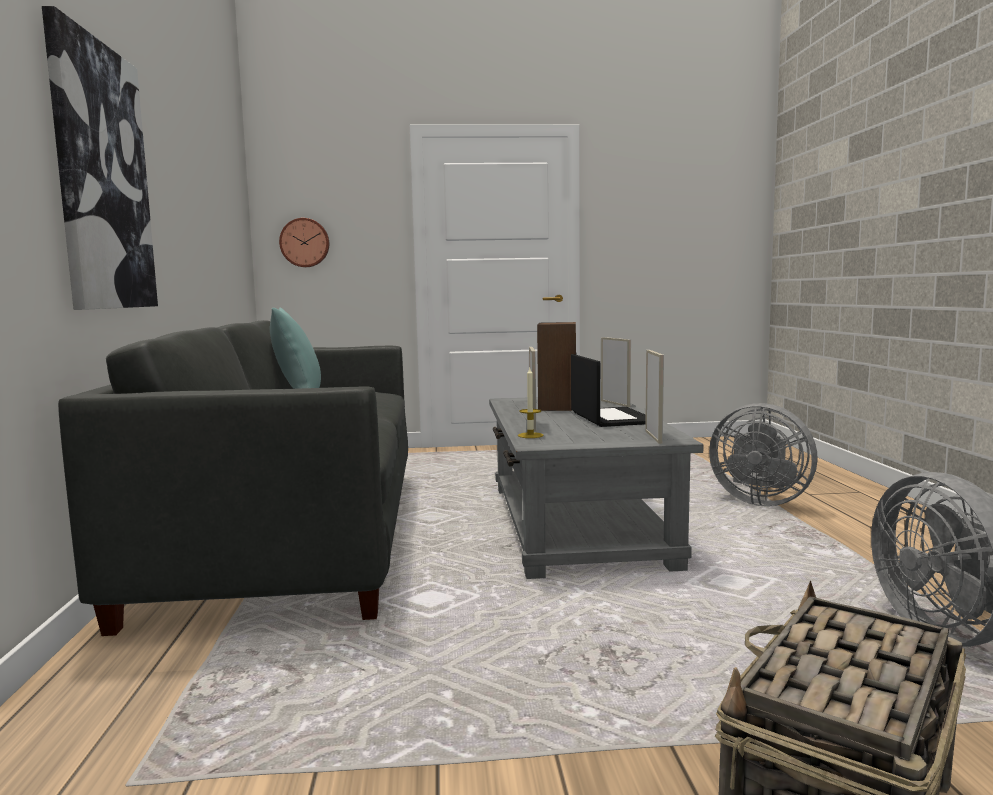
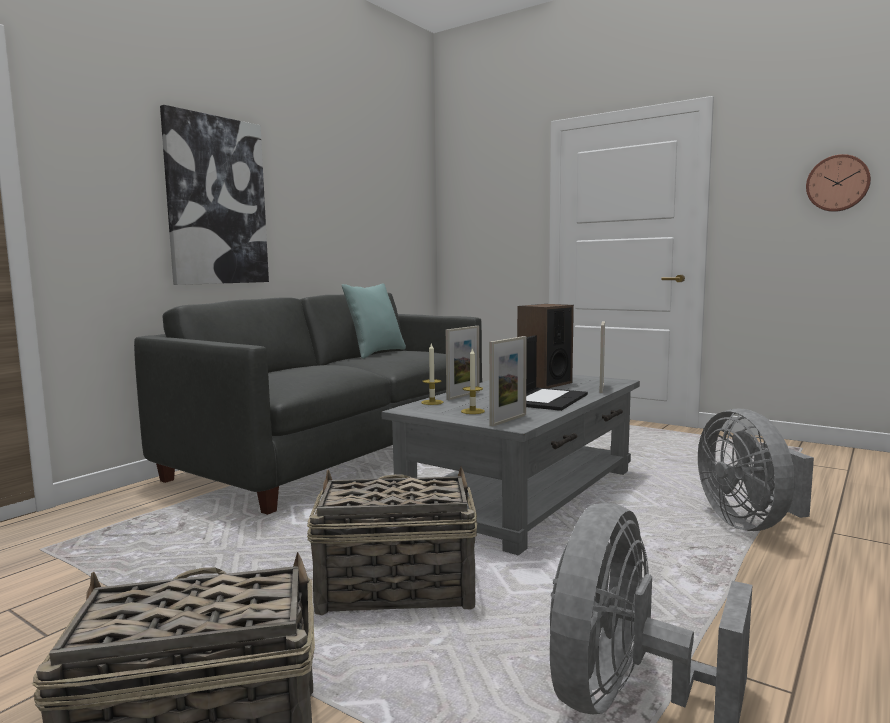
camera: 40 degrees right, 0 degrees up
wall clock [279,218,329,267] -> wall clock moved to [806,154,871,212]
none -> basket [307,467,477,615]
none -> candle [461,347,485,414]

